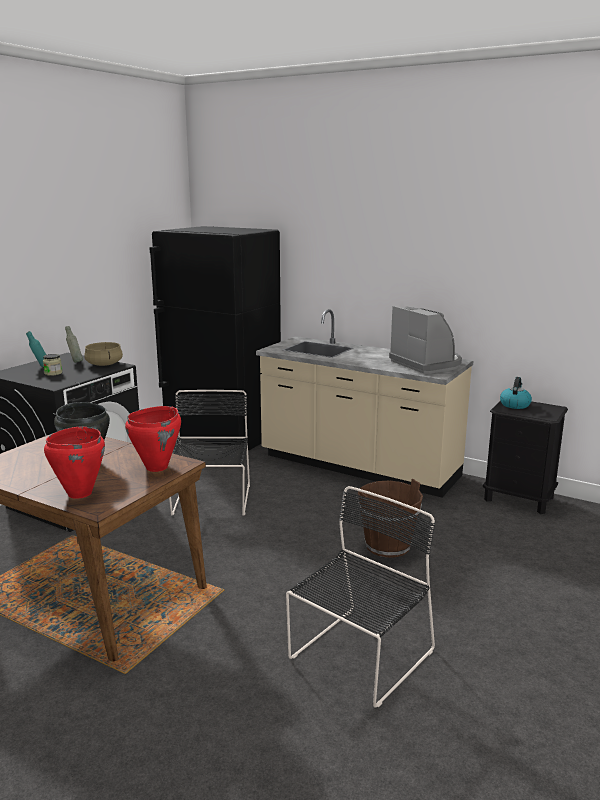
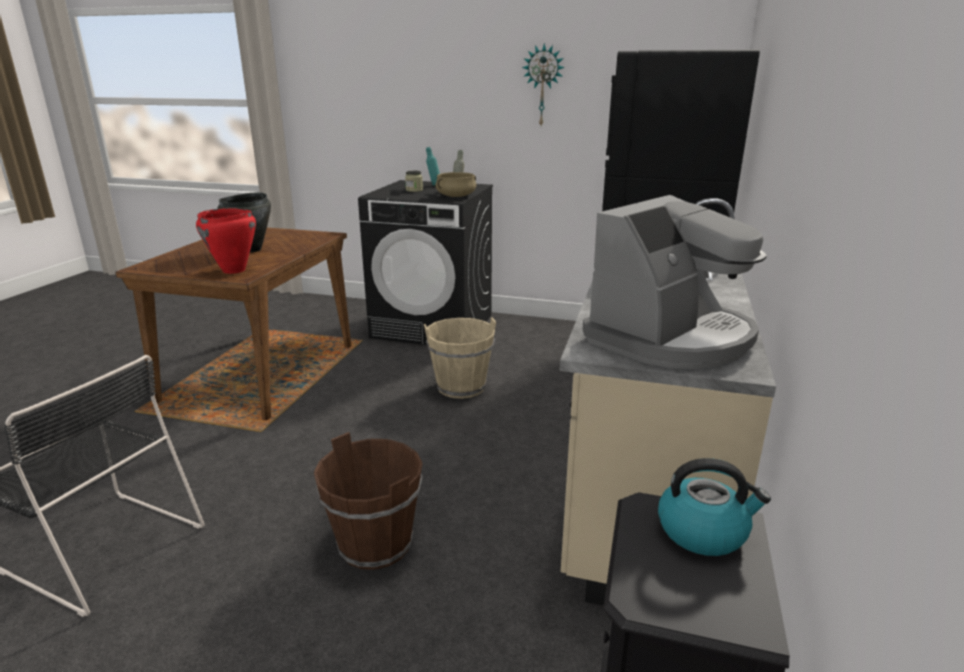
camera: 75 degrees right, 5 degrees up
red cooking pot [44,427,105,499] -> none
black chair [169,390,250,516] -> beige bucket [424,317,496,399]
none -> wall clock [522,43,565,126]

